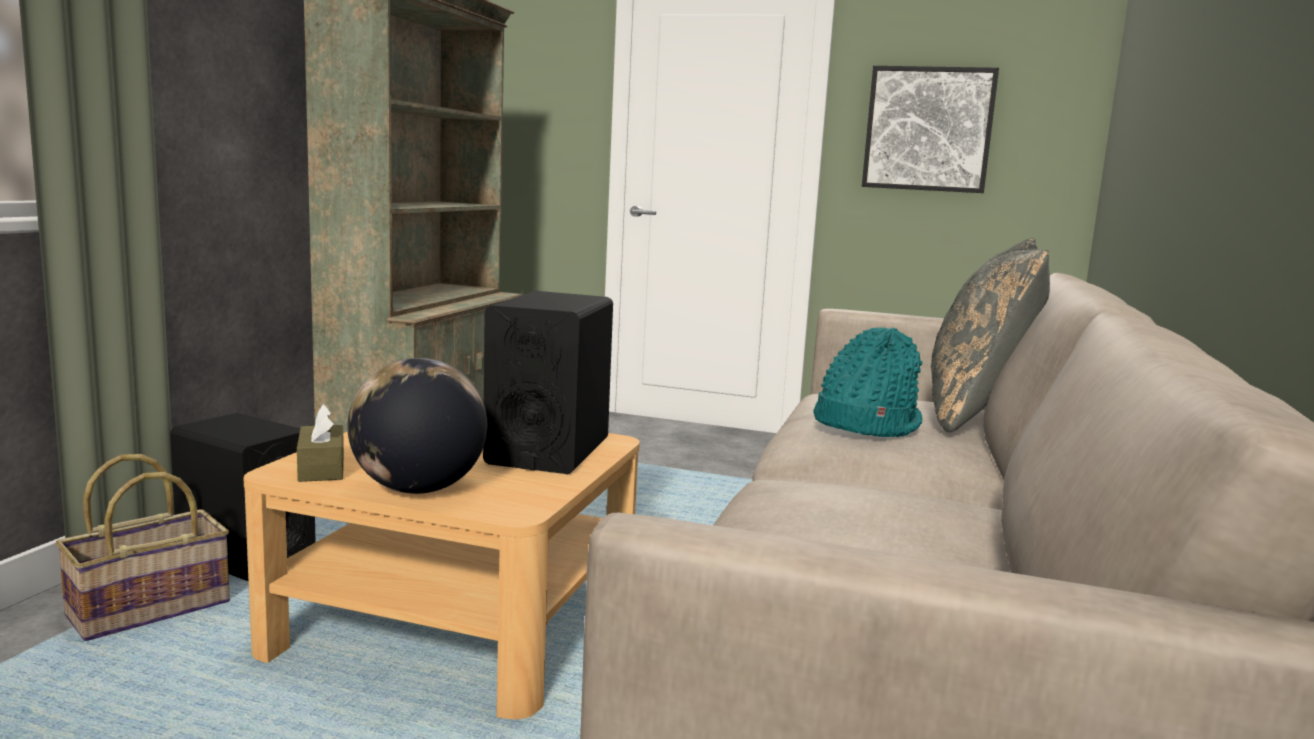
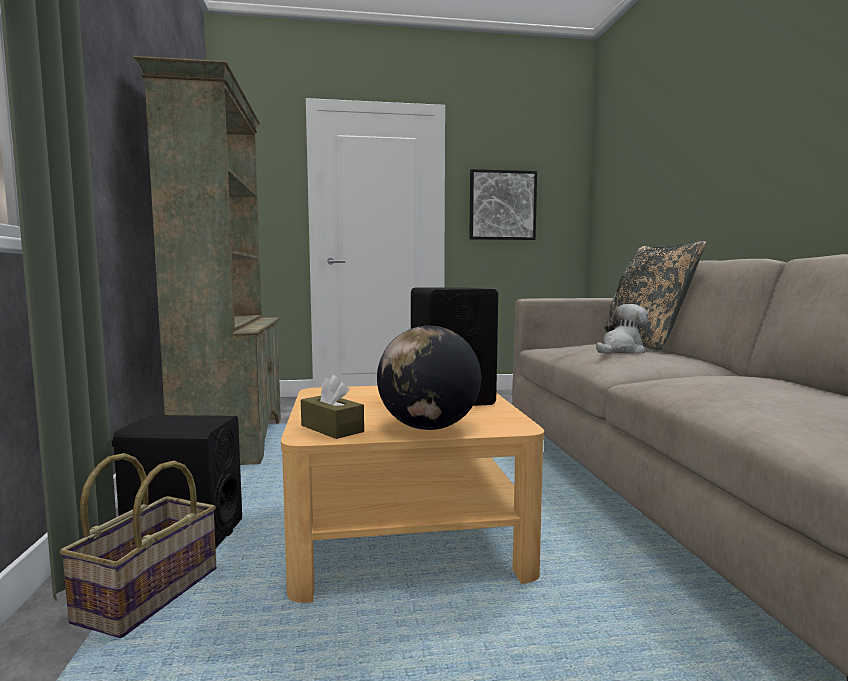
camera: 25 degrees left, 5 degrees down
turquoise hat [813,327,922,437] -> plush toy [596,304,648,353]

